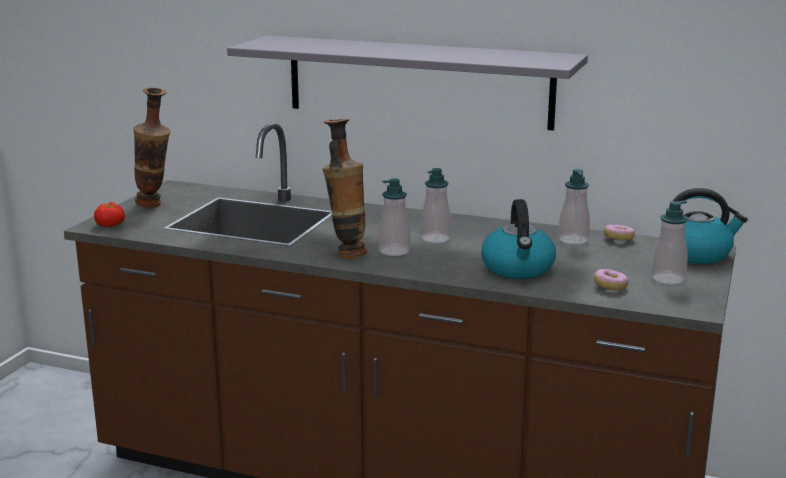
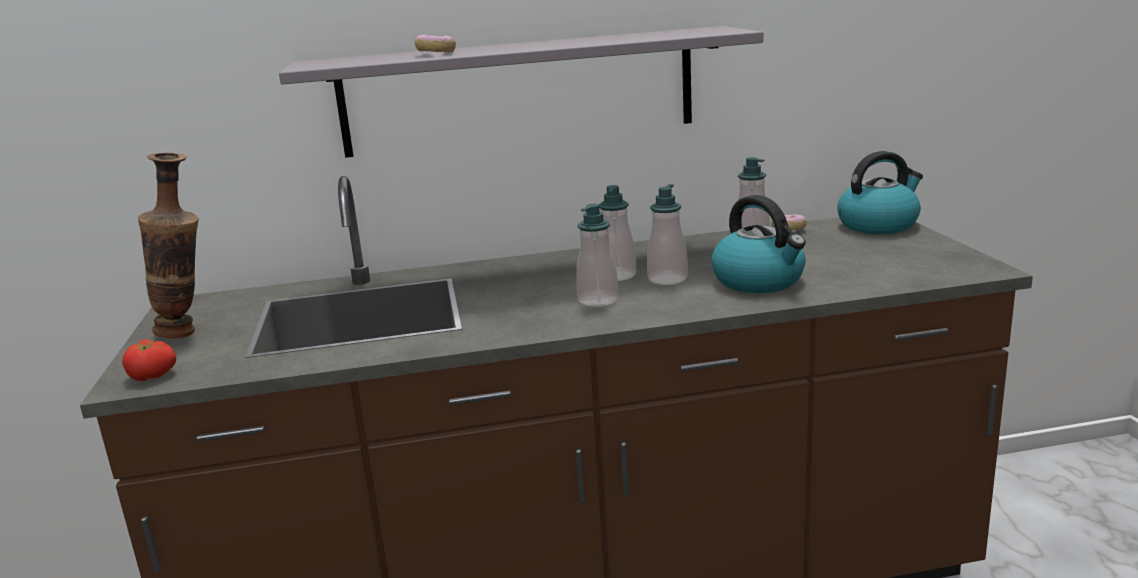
camera: 30 degrees left, 0 degrees up
vase [322,119,367,259] -> none
donut [594,269,629,291] -> donut moved to [415,34,456,52]
soap dispenser [651,200,688,284] -> soap dispenser moved to [647,184,688,285]

